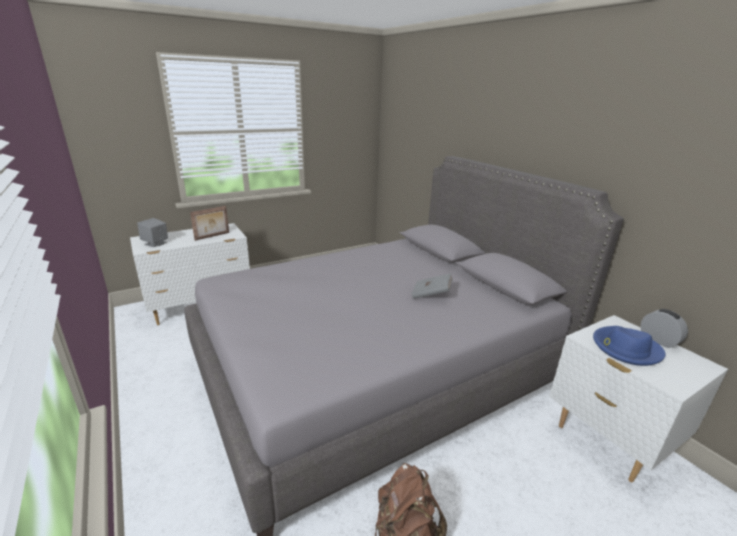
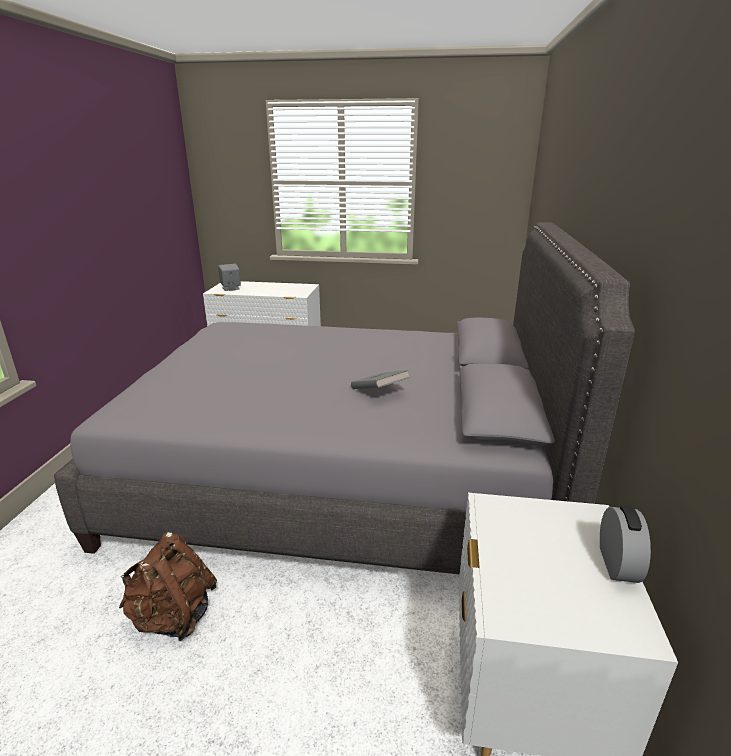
camera: 40 degrees right, 0 degrees up
picture frame [190,206,229,241] -> none
blue hat [593,326,666,366] -> none

